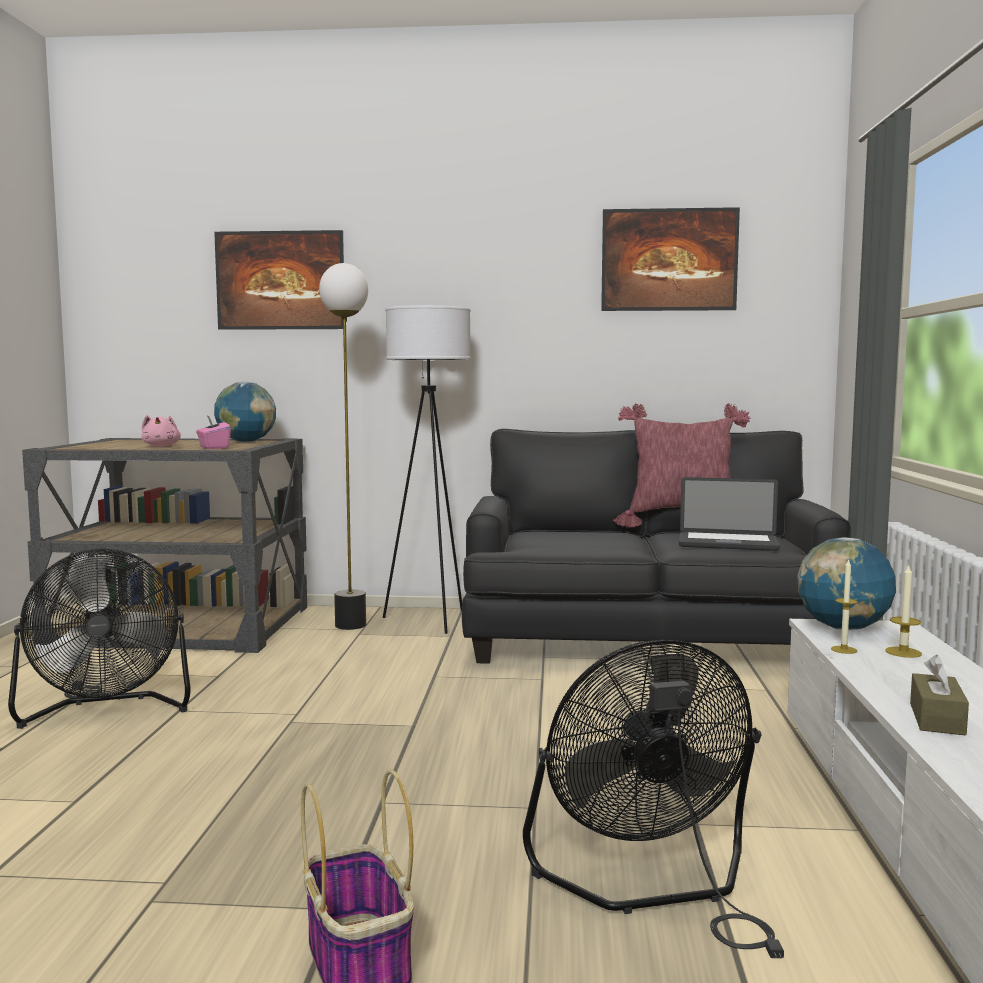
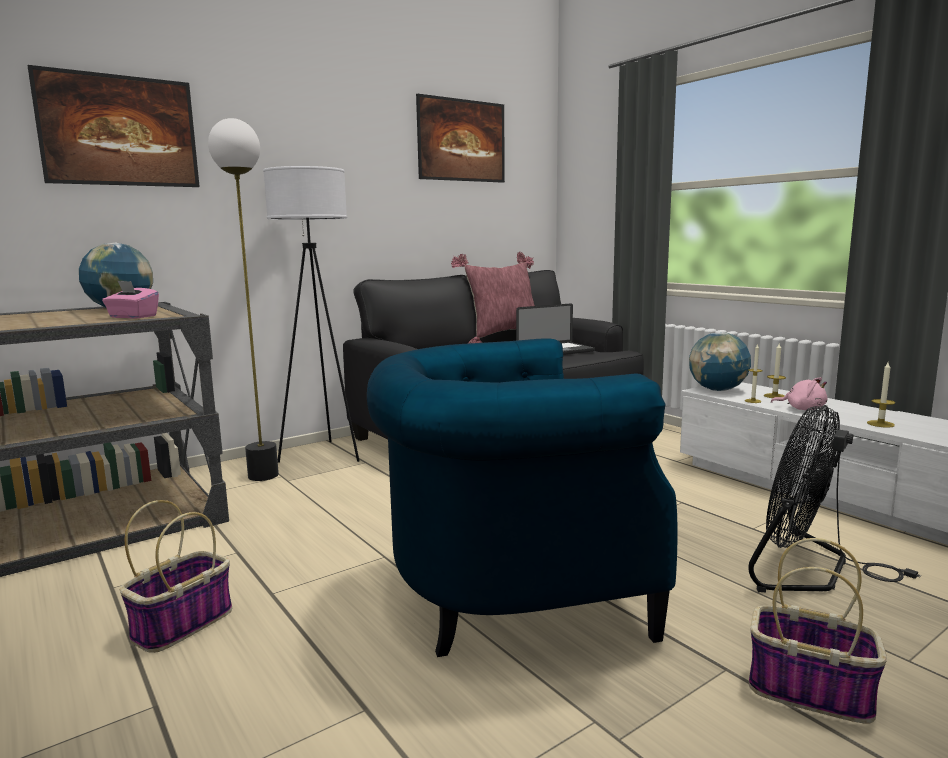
camera: 40 degrees left, 5 degrees up
black fan [8,549,190,729] -> basket [120,500,232,653]
pink plush toy [142,415,181,447] -> pink plush toy moved to [771,377,827,410]
brown tissue box [910,655,969,736] -> candle [867,362,895,428]
none -> blue armchair [367,338,678,657]

